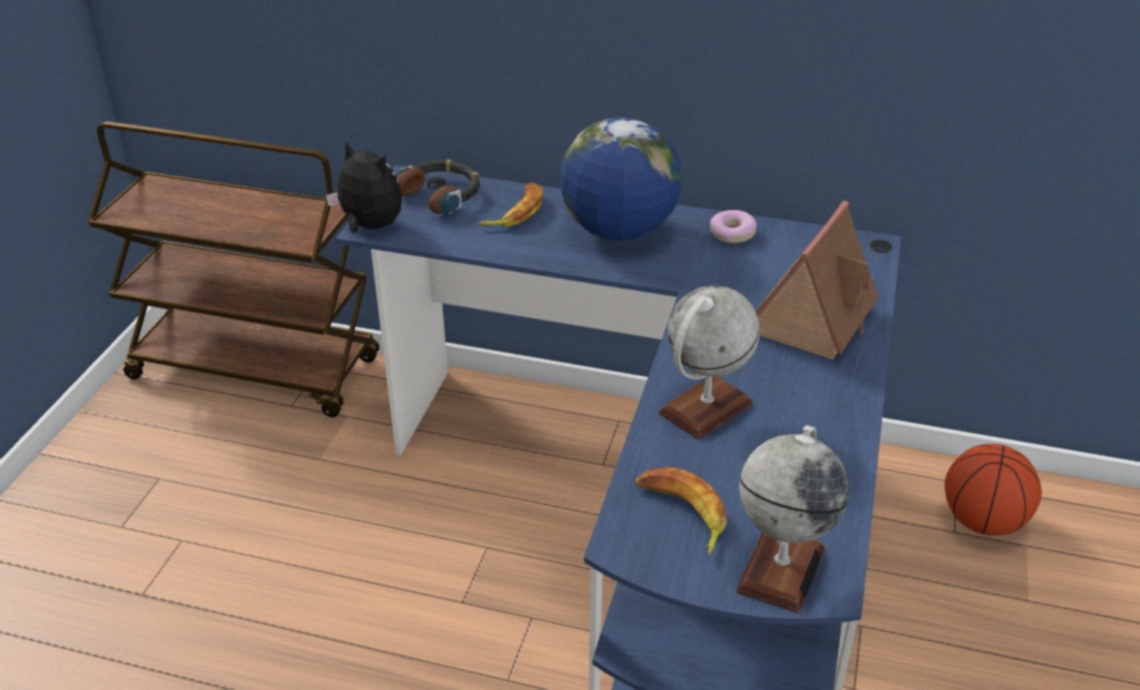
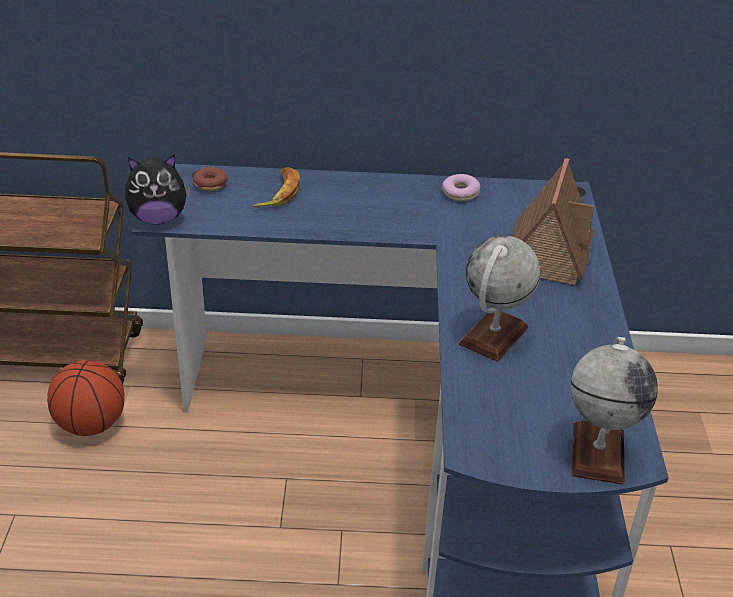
camera: 15 degrees left, 0 degrees up
plush toy [326,141,402,233] -> plush toy turned 150 degrees clockwise [125,154,191,224]
headphones [396,160,480,215] -> donut [193,167,228,191]
globe [560,117,681,241] -> none
banana [635,467,727,556] -> none
basketball [945,444,1042,536] -> basketball moved to [47,360,125,436]

